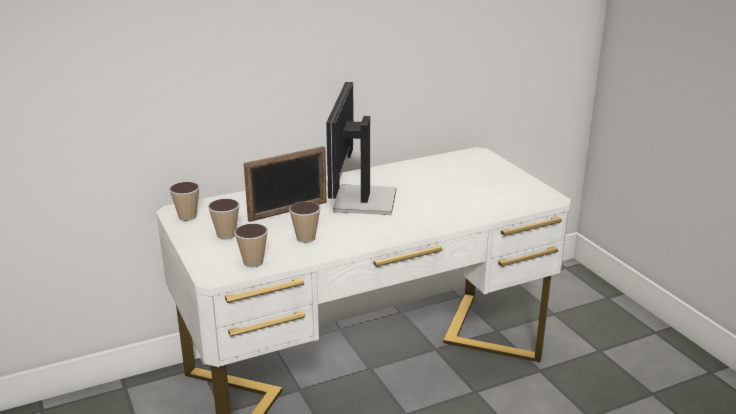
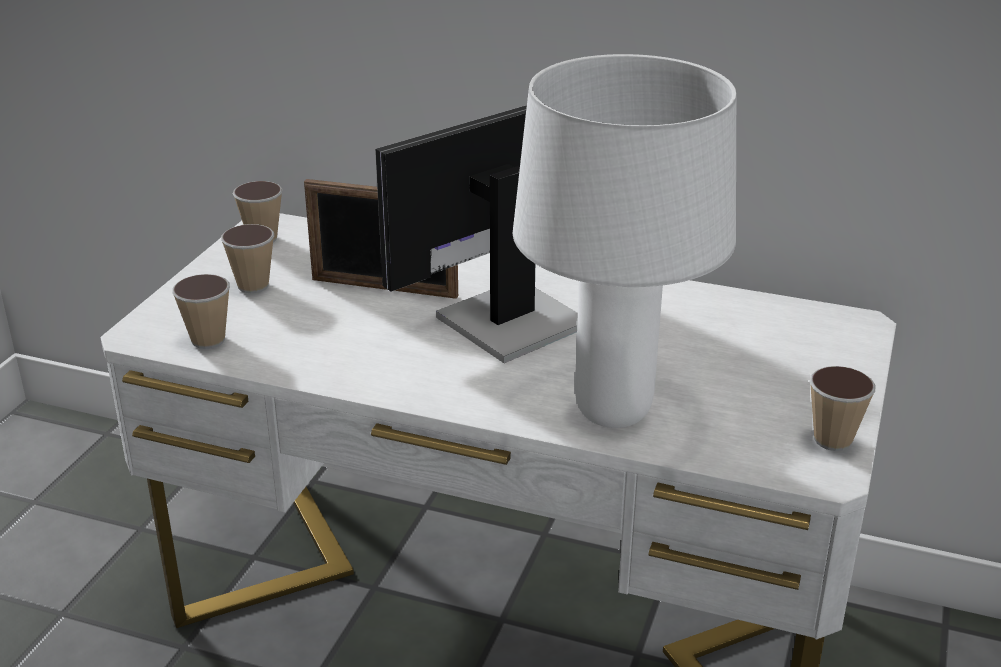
camera: 45 degrees right, 5 degrees up
cup [289,201,321,243] -> cup moved to [810,366,876,451]
none -> white table lamp [513,54,736,428]

